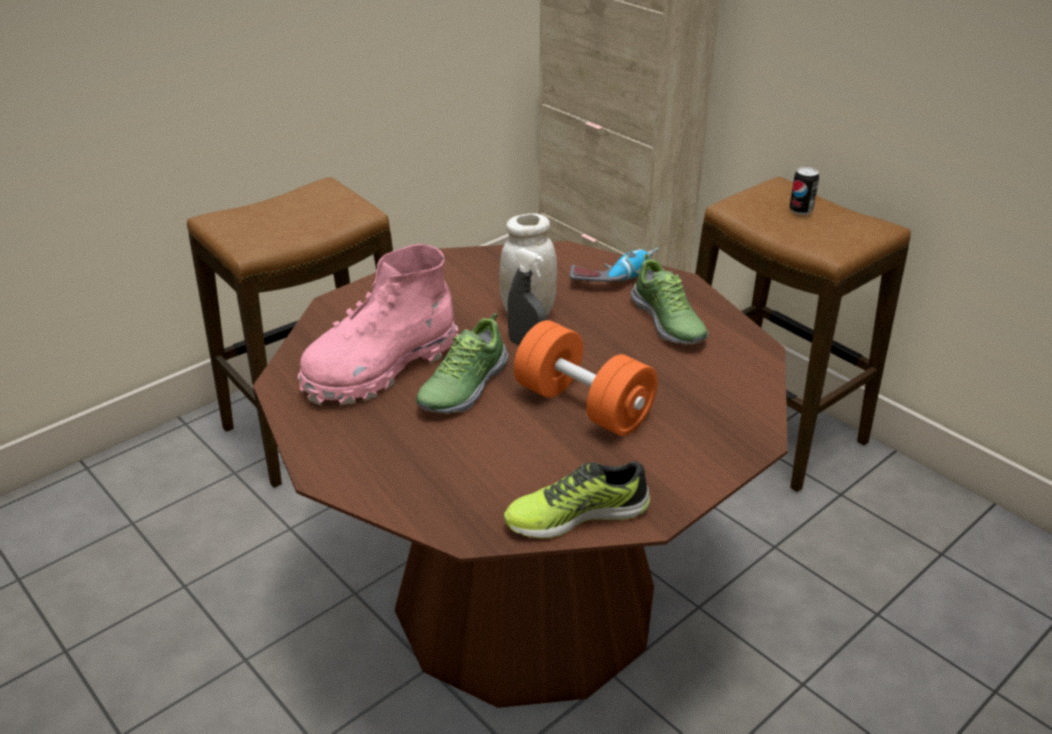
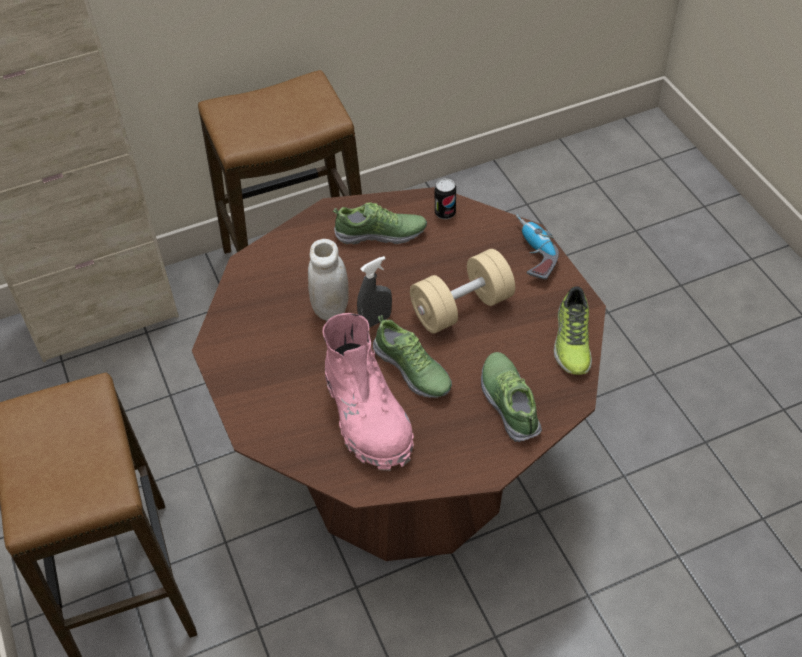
camera: 70 degrees left, 15 degrees up
orange dumbbell [514,320,658,436] -> beige dumbbell [410,249,515,333]
power drill [570,248,659,282] -> power drill moved to [516,214,559,279]
can [789,167,819,215] -> can moved to [435,178,456,219]
none -> shoe [481,352,542,442]

